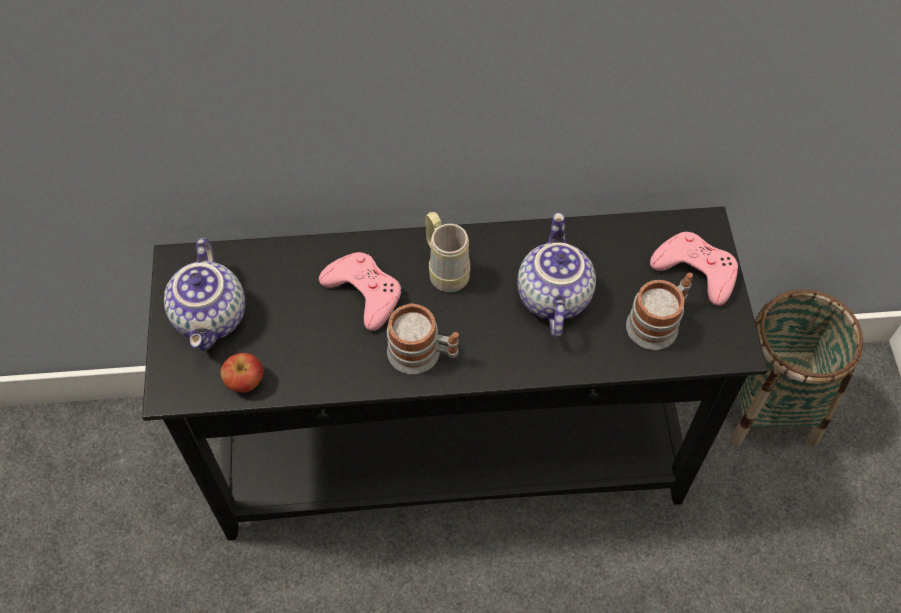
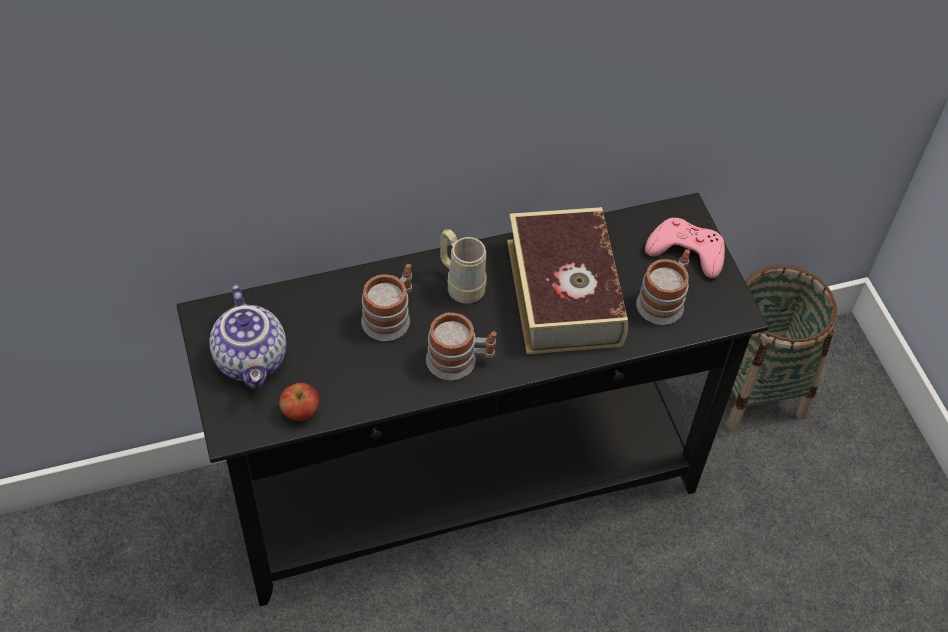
camera: 15 degrees left, 5 degrees down
pink game controller [319,252,401,331] -> mug [361,264,412,341]
teapot [517,213,596,337] -> book [507,207,628,355]

